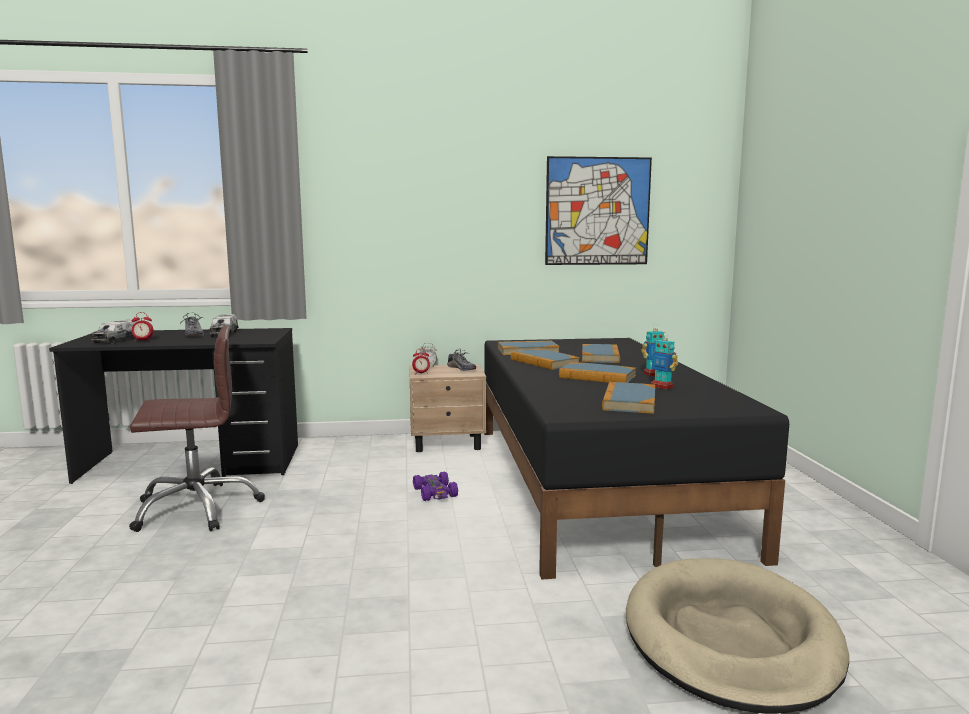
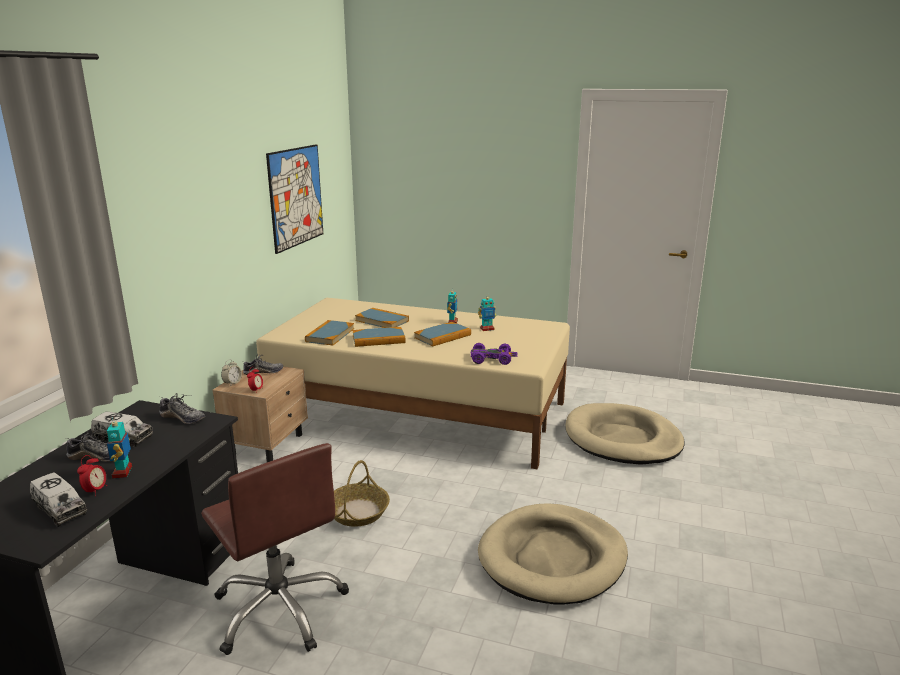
camera: 65 degrees left, 10 degrees up
brown office chair [129,326,265,532] -> brown office chair turned 135 degrees clockwise [201,443,349,655]
purple toy car [413,471,458,501] -> purple toy car moved to [471,343,517,365]
black bed [484,338,789,580] -> beige bed [256,298,570,469]
book [602,382,655,414] -> none
none -> toy robot [107,416,132,479]
none -> shoe [159,393,205,424]
none -> basket [334,460,390,527]
none -> beige dog bed [478,503,628,605]

